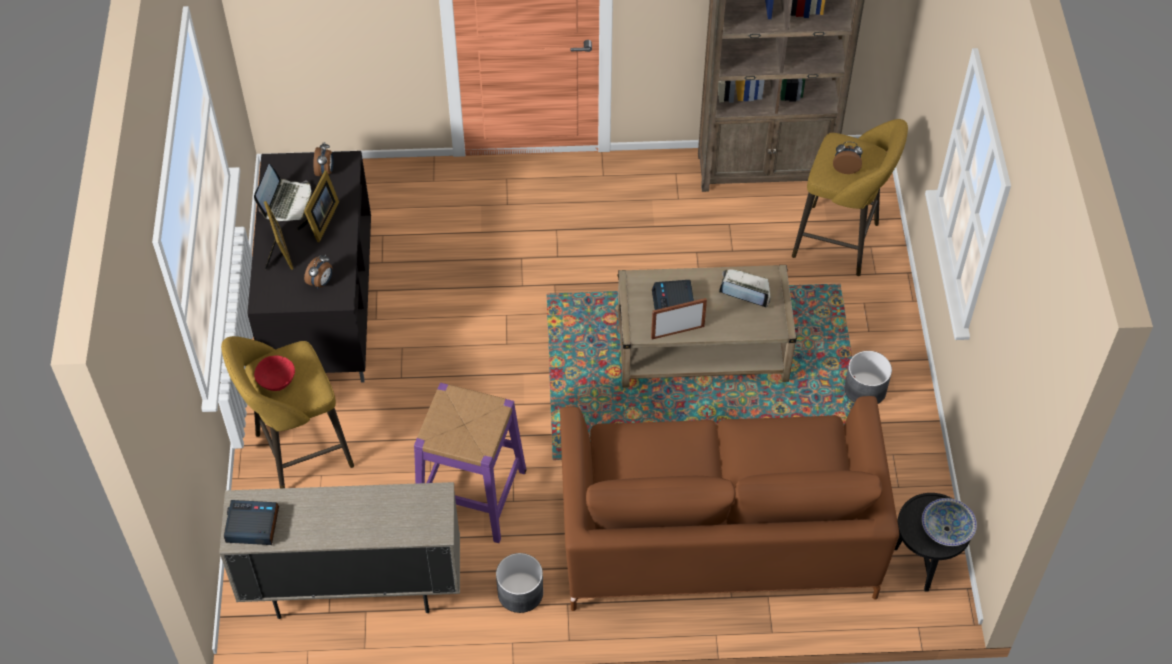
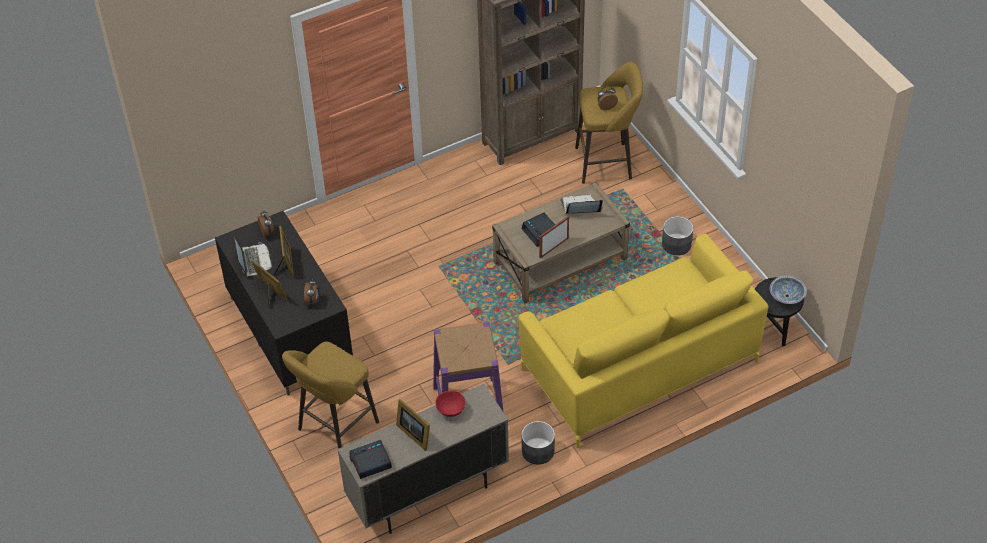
camera: 25 degrees left, 5 degrees down
red bowl [254,356,295,391] -> red bowl moved to [436,391,465,417]
brown sofa [560,396,899,611] -> yellow sofa [518,234,768,448]
none -> picture frame [396,399,430,451]

